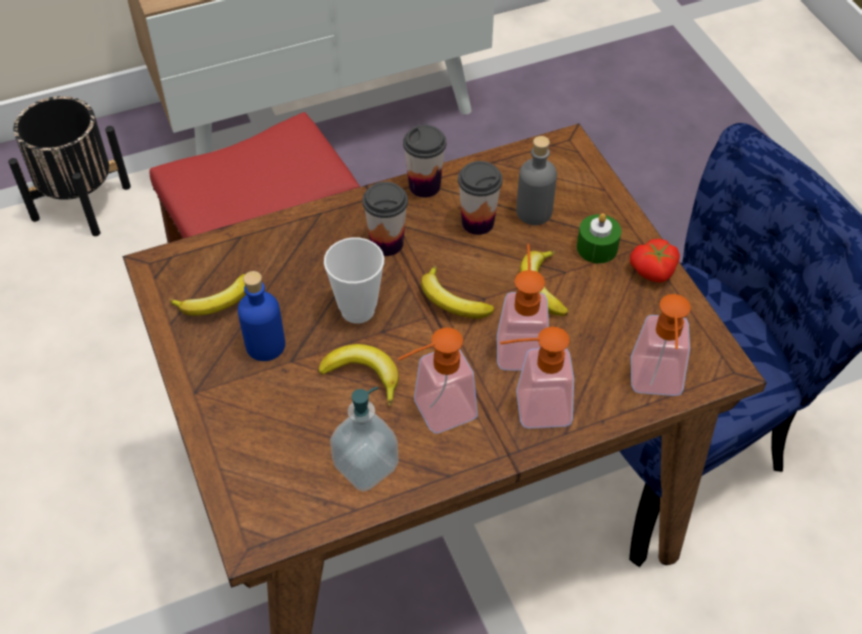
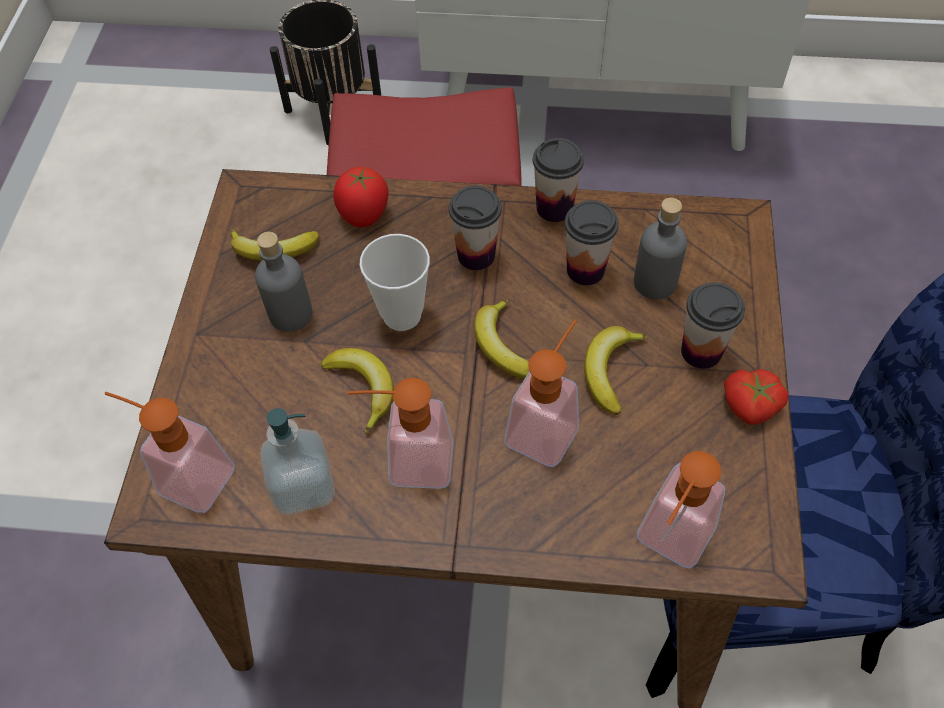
camera: 30 degrees right, 5 degrees up
blue bottle [238,271,285,361] -> grey bottle [255,232,313,332]
soap dispenser [500,327,574,429] -> soap dispenser moved to [105,392,235,513]
green candle [577,213,621,264] -> cup [681,282,745,369]
none -> tomato [333,167,389,228]

